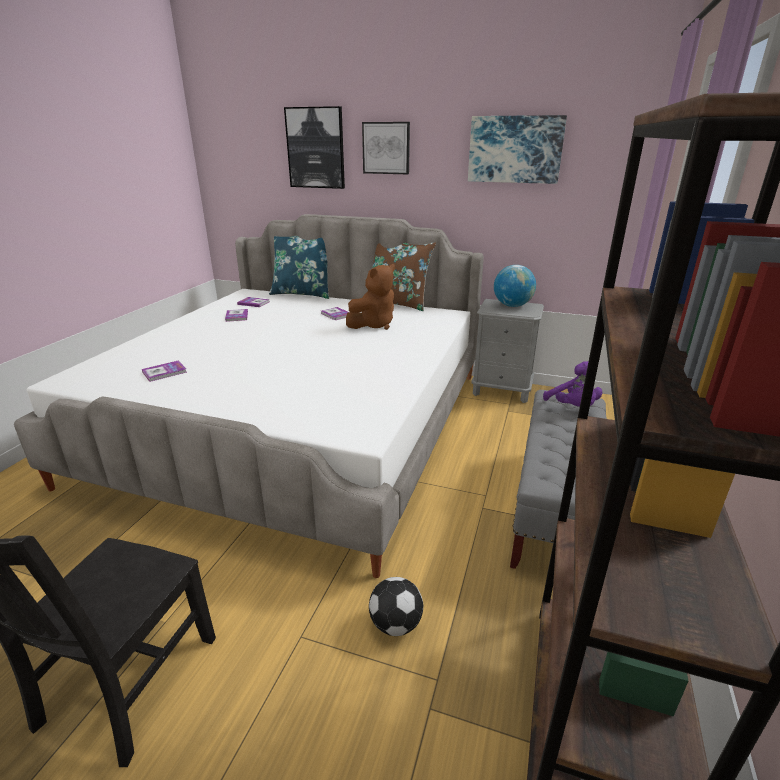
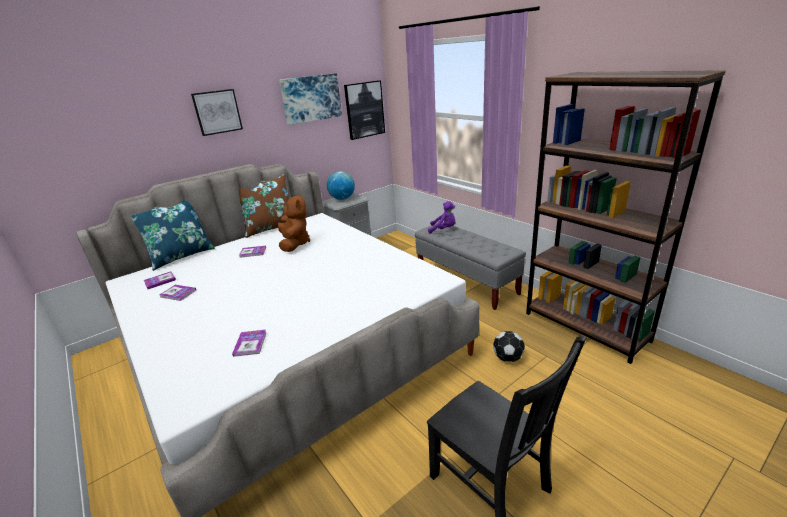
camera: 55 degrees left, 0 degrees up
picture [284,106,345,189] -> picture moved to [344,80,385,140]

